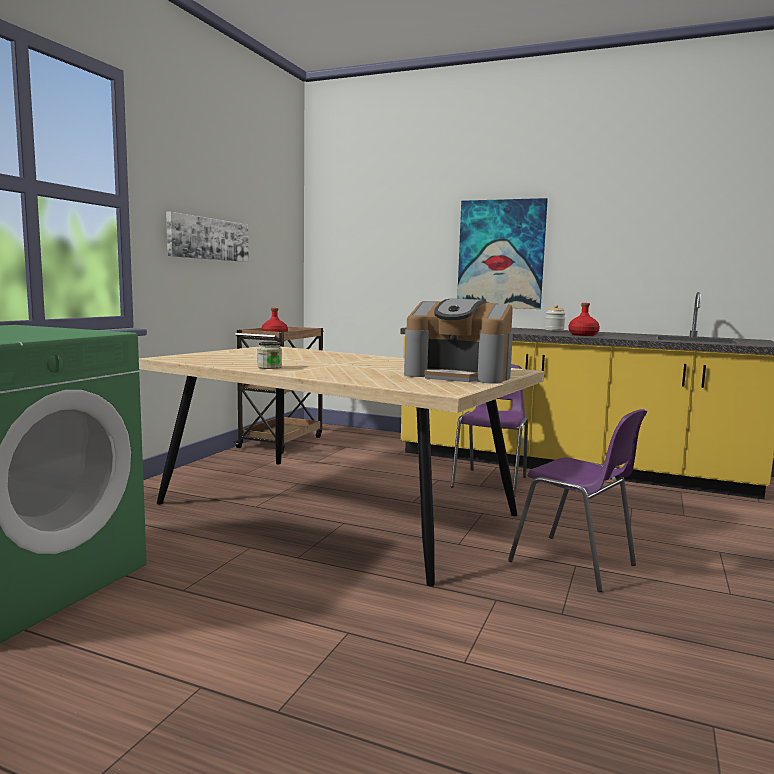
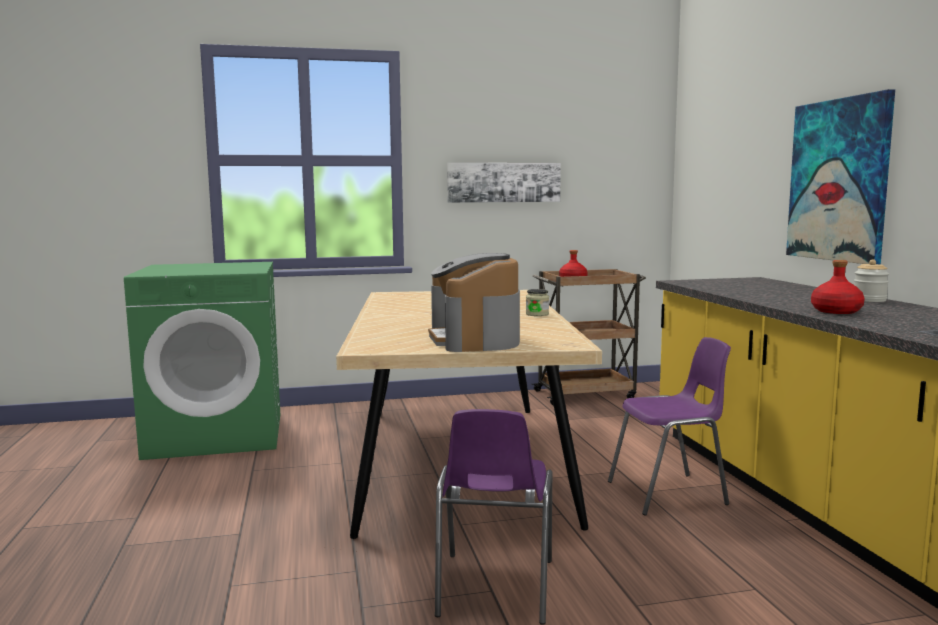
camera: 55 degrees right, 0 degrees up
jar [258,341,282,369] -> jar moved to [526,289,549,316]

